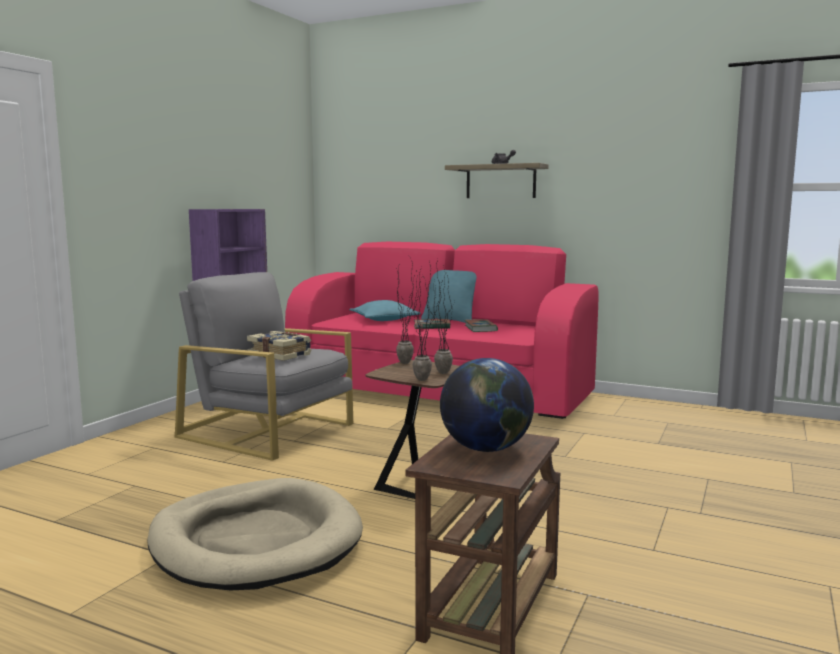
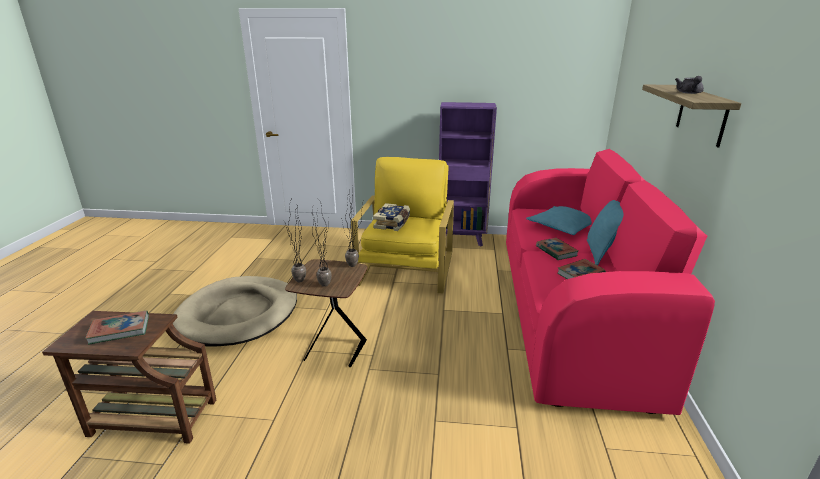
camera: 70 degrees right, 15 degrees up
grey armchair [174,272,353,461] -> yellow armchair [351,157,454,294]
globe [440,358,534,452] -> book [85,310,149,345]

